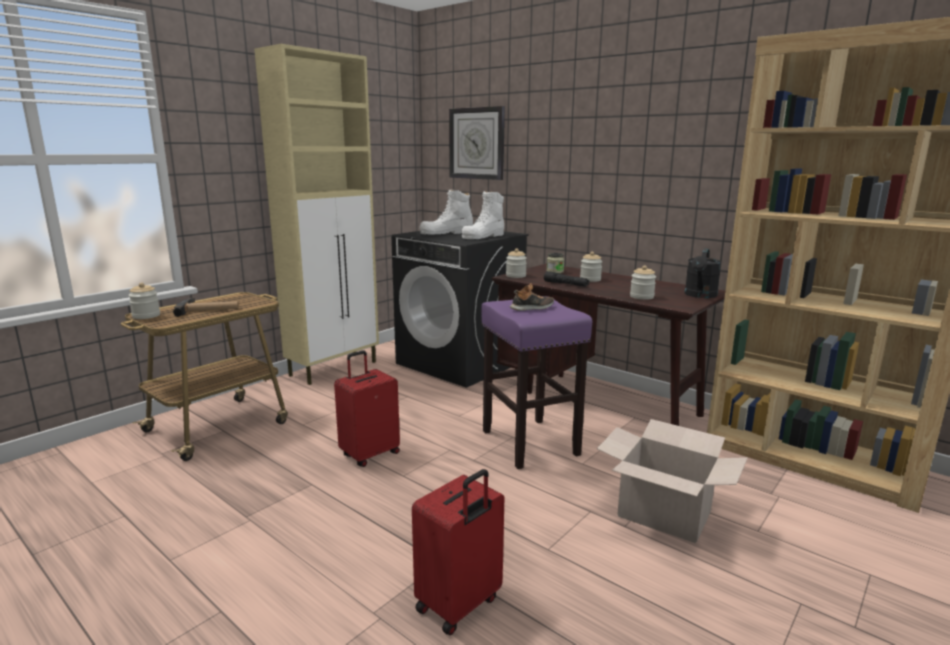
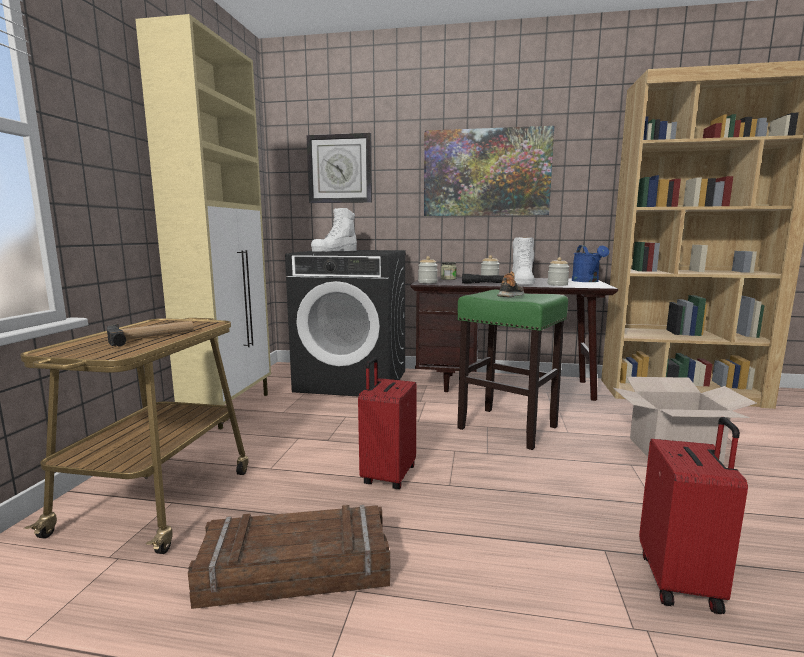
camera: 30 degrees left, 5 degrees down
jar [128,282,160,319] -> none
white boot [461,191,504,239] -> white boot moved to [512,237,535,284]
purple stool [481,296,592,469] -> green stool [457,290,568,450]
black watering can [685,249,721,298] -> blue watering can [572,245,609,282]
none -> crate [188,505,390,609]
none -> picture [424,126,554,216]

